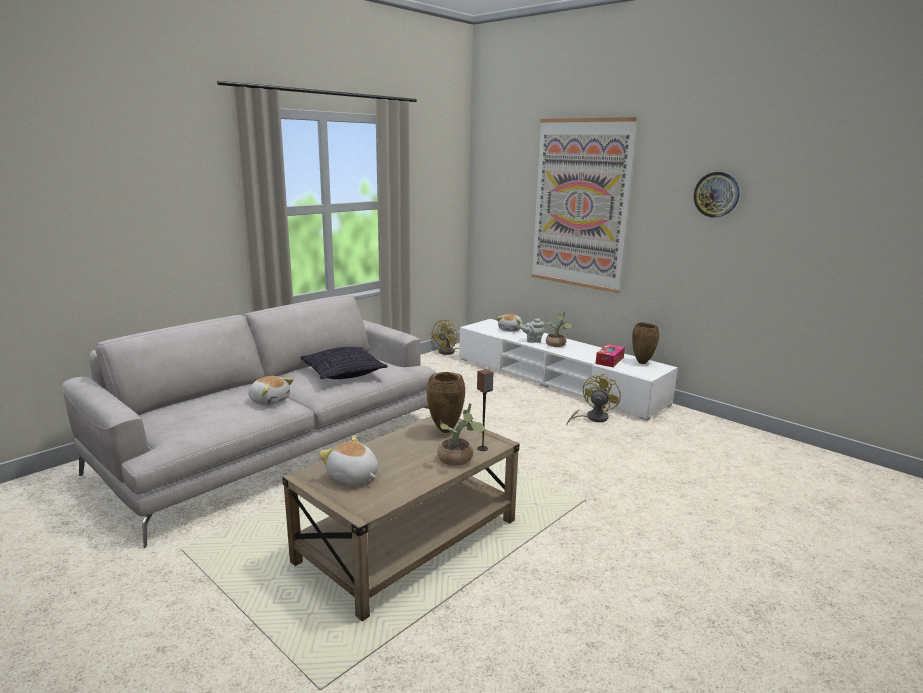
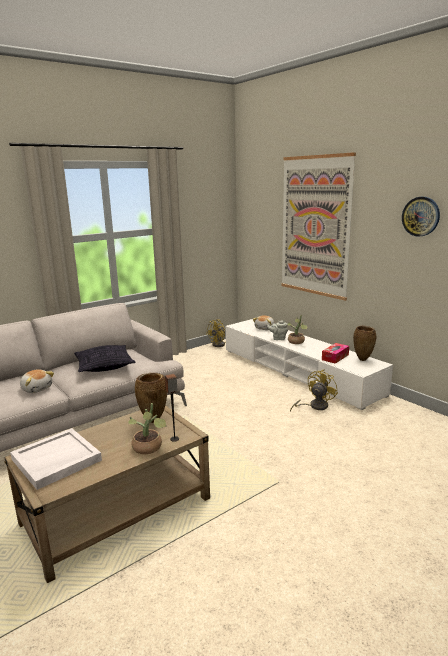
camera: 10 degrees right, 0 degrees up
plush toy [319,436,378,484] -> white tray [10,428,102,490]

